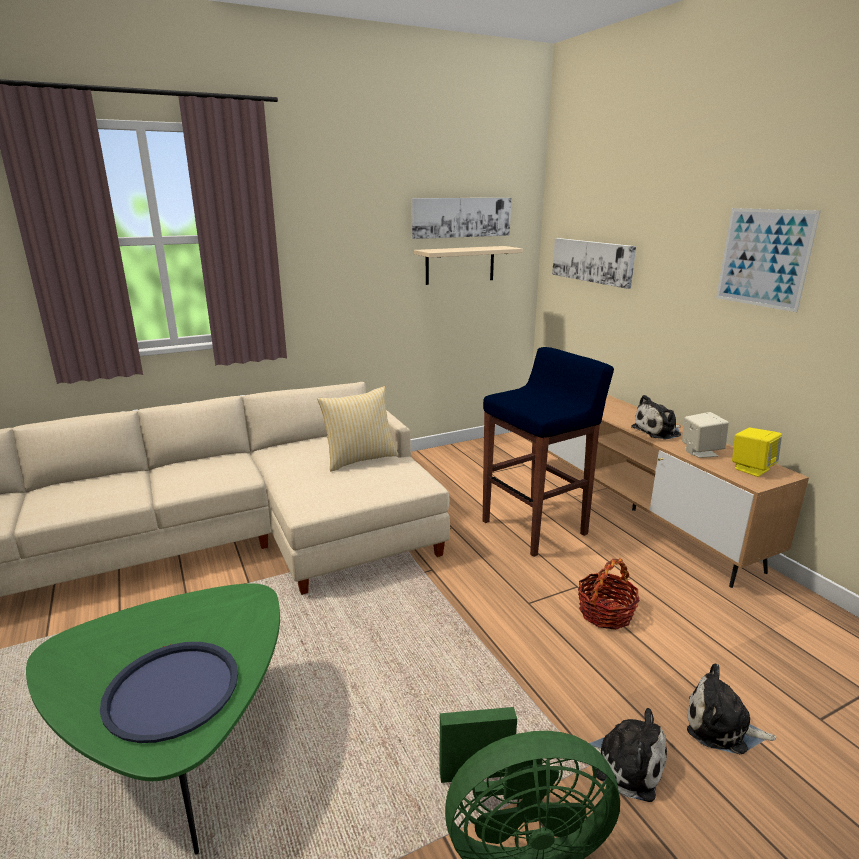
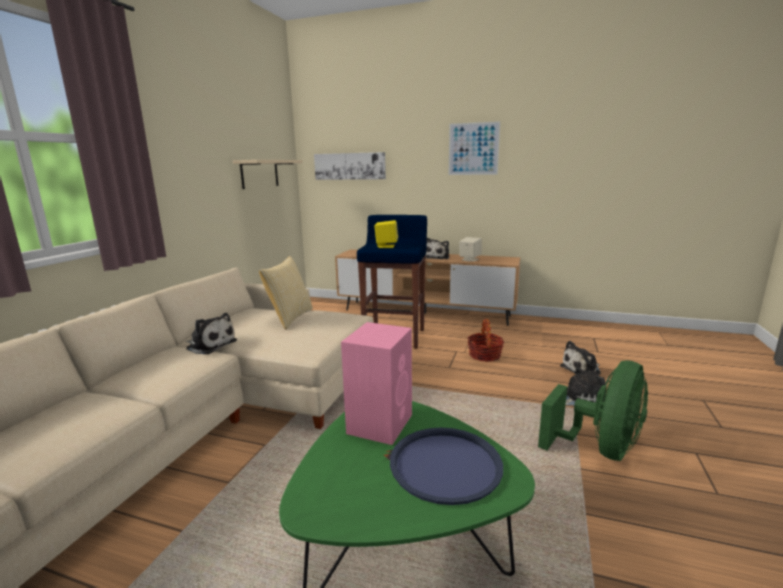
camera: 45 degrees left, 5 degrees down
picture [411,198,511,239] -> none
yellow speaker [732,428,782,477] -> yellow speaker moved to [374,220,398,248]
none -> plush toy [185,313,237,354]
none -> pink speaker [341,322,412,445]

